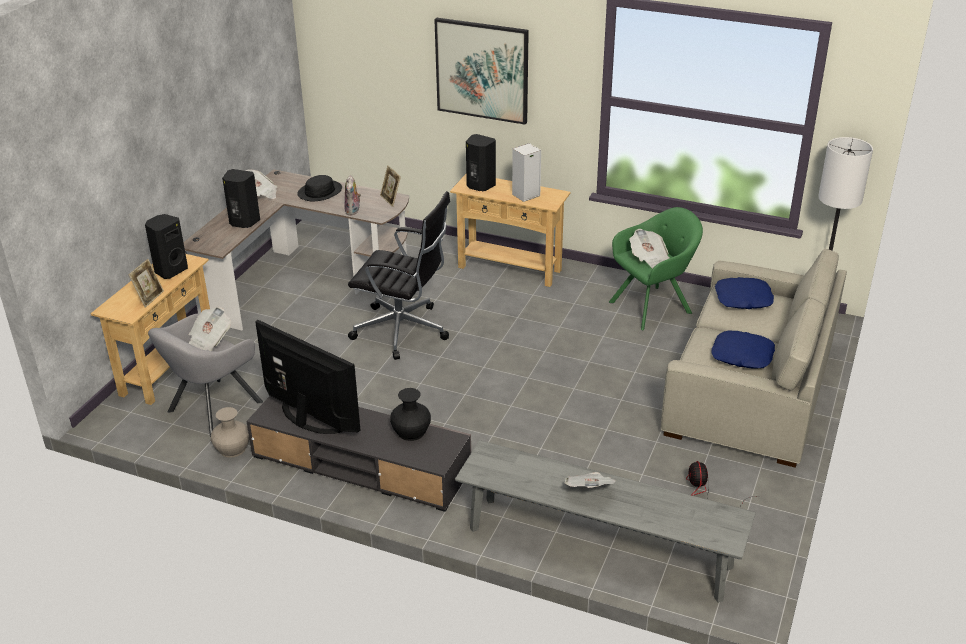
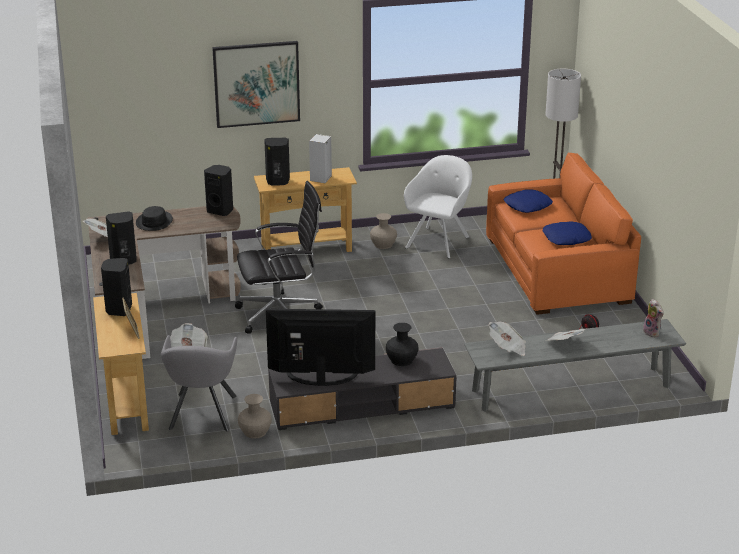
camera: 35 degrees left, 5 degrees down
plush toy [344,175,361,216] -> plush toy moved to [643,299,664,337]
picture frame [380,165,401,207] -> black speaker [204,165,233,216]
green armchair [609,207,703,331] -> white armchair [404,155,472,258]
newspaper [629,229,670,269] -> newspaper moved to [489,321,526,356]
beige sofa [661,248,847,468] -> orange sofa [486,152,641,315]
none -> beige vase [370,213,397,249]

